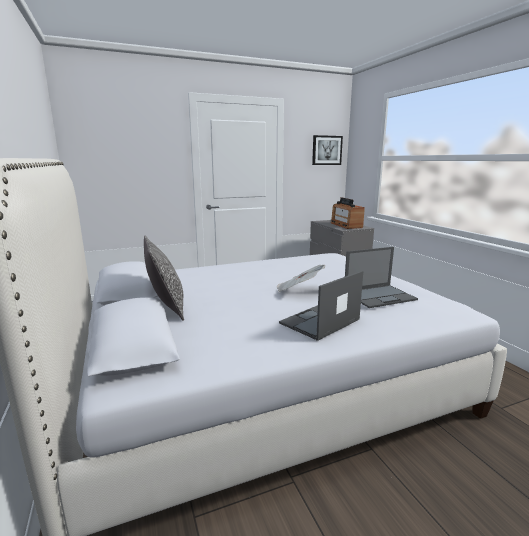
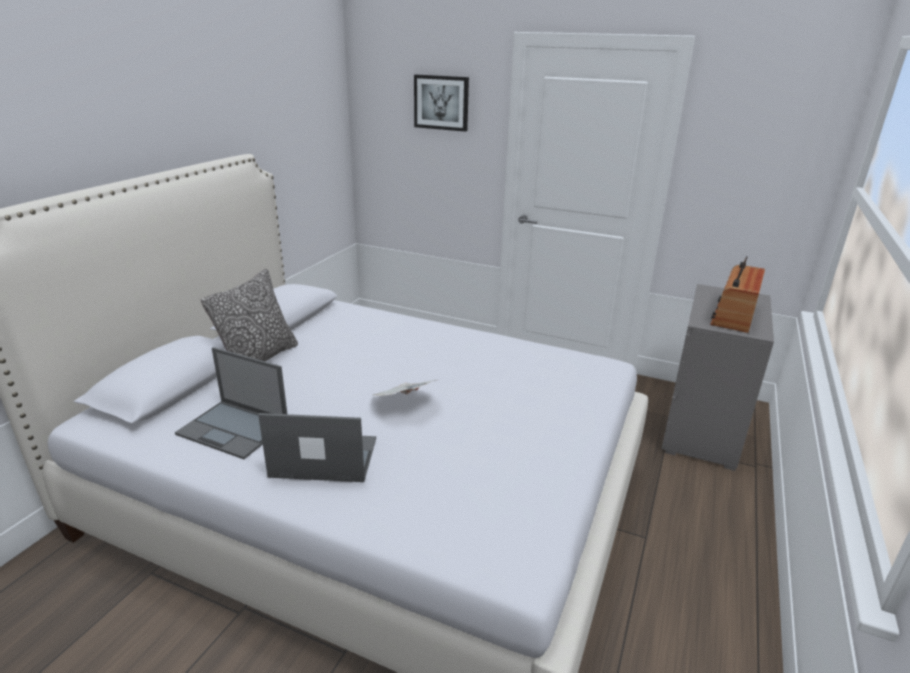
camera: 45 degrees right, 10 degrees up
picture [312,135,343,165] -> picture moved to [414,75,469,132]
laptop [345,247,418,308] -> laptop moved to [175,347,287,459]

